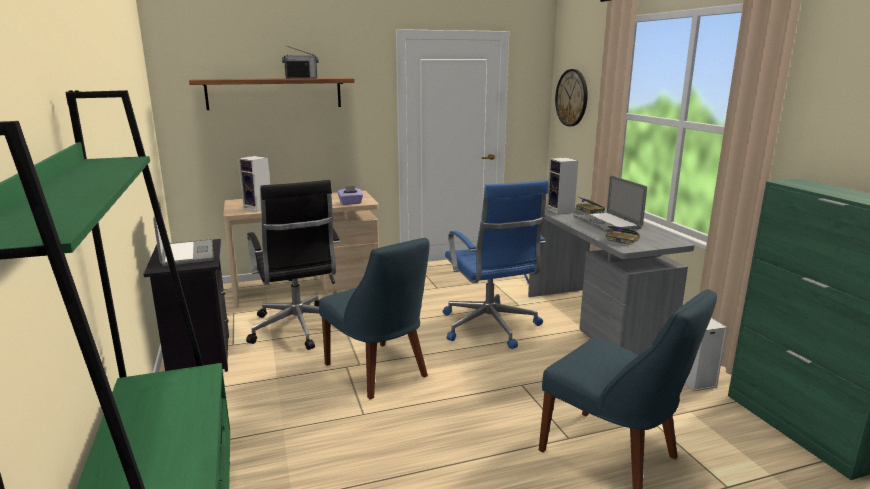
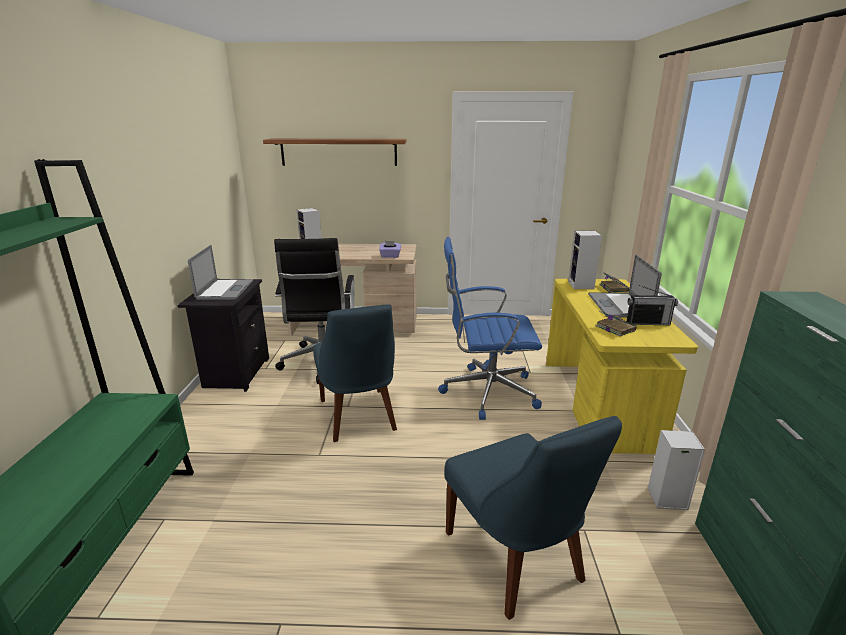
camera: 20 degrees right, 5 degrees up
radio [282,46,319,79] -> radio moved to [627,285,678,325]
blue office chair [443,180,548,349] -> blue office chair turned 90 degrees clockwise [438,237,542,420]
grey desk [528,203,695,355] -> yellow desk [546,279,698,454]
wall clock [555,69,588,126] -> none

